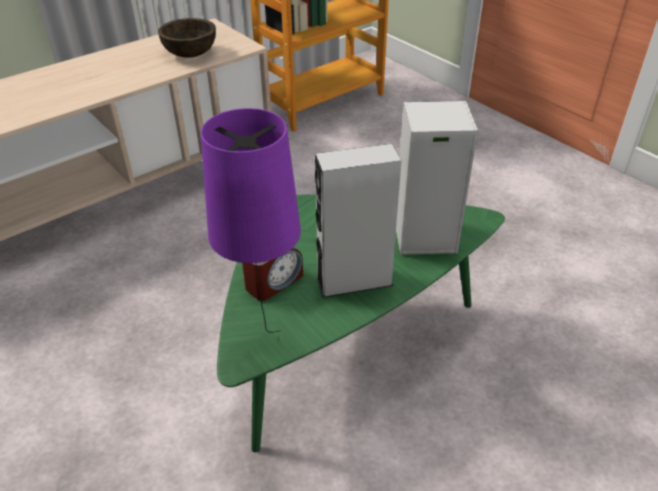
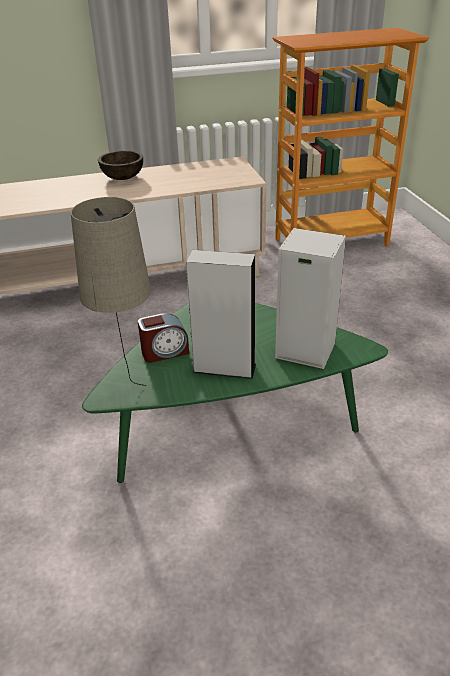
camera: 25 degrees right, 5 degrees down
brown bowl [158,18,216,58] -> brown bowl moved to [98,150,143,180]
purple table lamp [201,108,301,333] -> beige table lamp [71,197,151,386]

